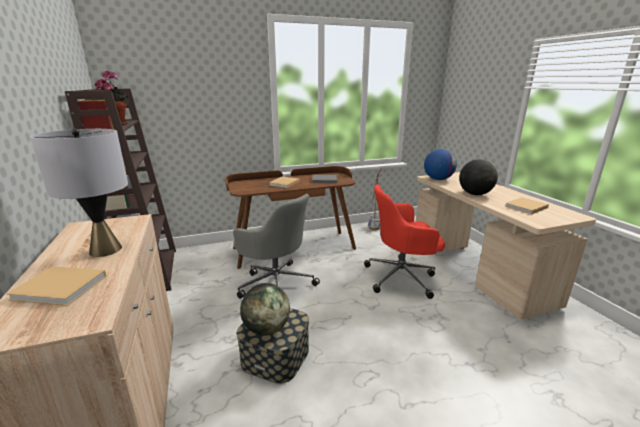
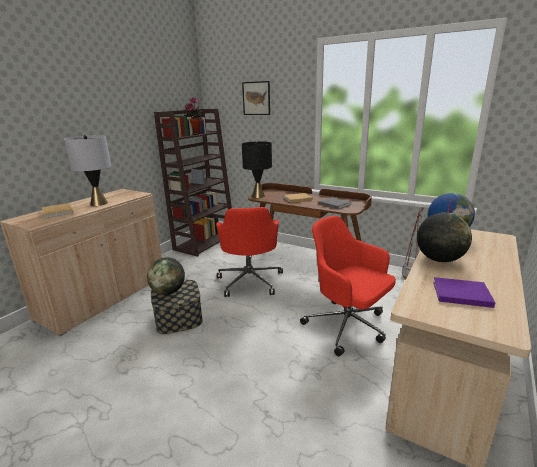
camera: 50 degrees right, 0 degrees up
grey office chair [233,194,320,299] -> red office chair [216,207,283,297]
beige book [505,197,549,214] -> purple book [433,277,496,308]
none -> picture [242,81,270,115]
none -> black table lamp [242,141,272,198]

